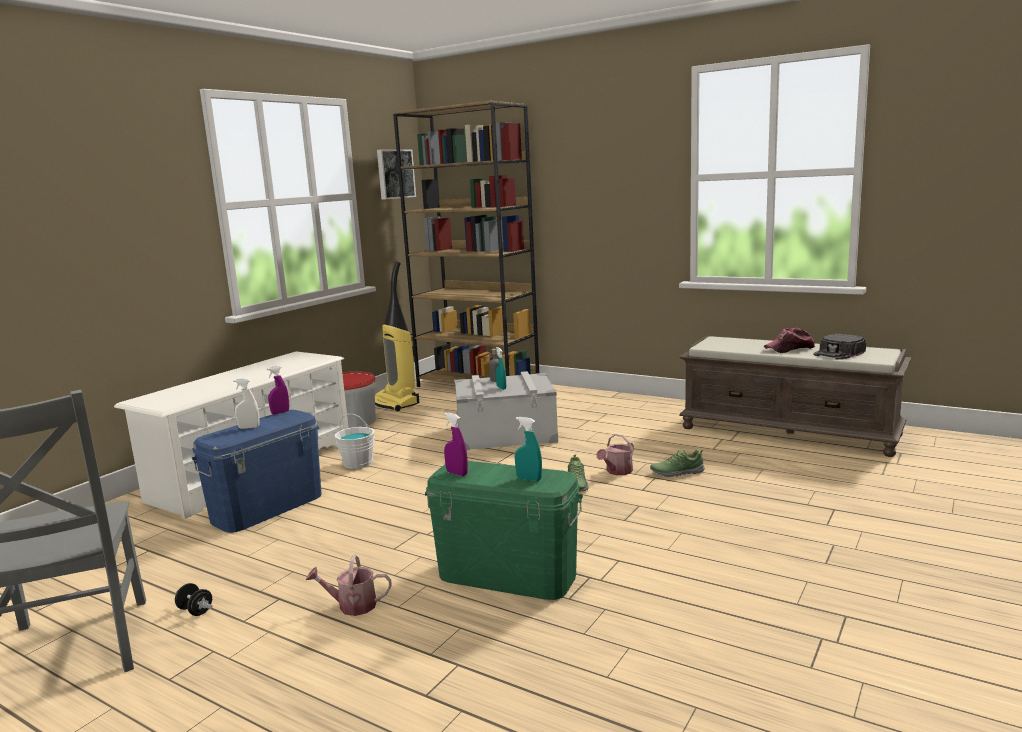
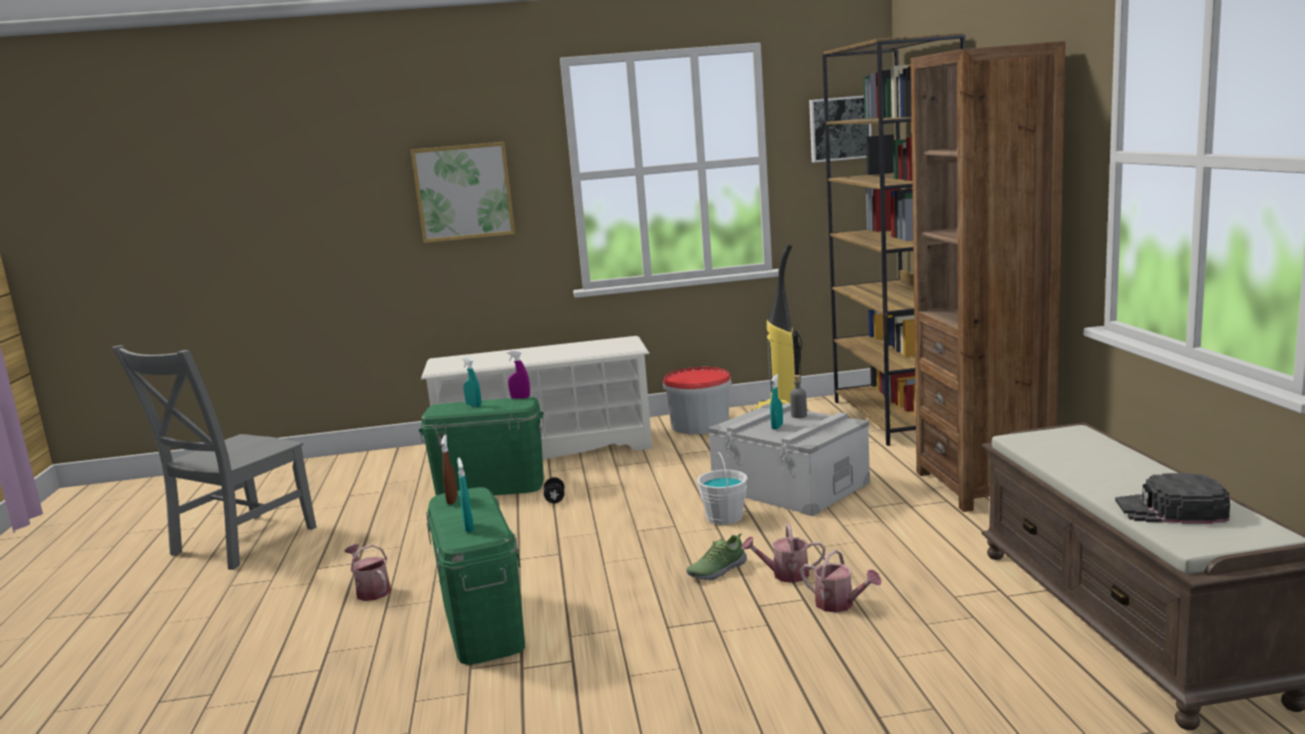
camera: 50 degrees right, 0 degrees up
black dumbbell [175,583,212,616] -> black dumbbell moved to [544,477,565,503]
blue storage box [192,410,322,533] -> green storage box [419,397,544,495]
white spray bottle [233,379,260,429] -> turquoise spray bottle [462,358,481,407]
white bucket [335,414,375,469] -> white bucket moved to [697,452,748,525]
purple spray bottle [444,413,468,476] -> brown spray bottle [441,435,458,504]
shoe [650,450,705,477] -> watering can [800,550,882,613]
cap [764,328,815,353] -> none
none -> picture [411,142,515,243]
none -> brown bookcase [911,41,1066,512]

